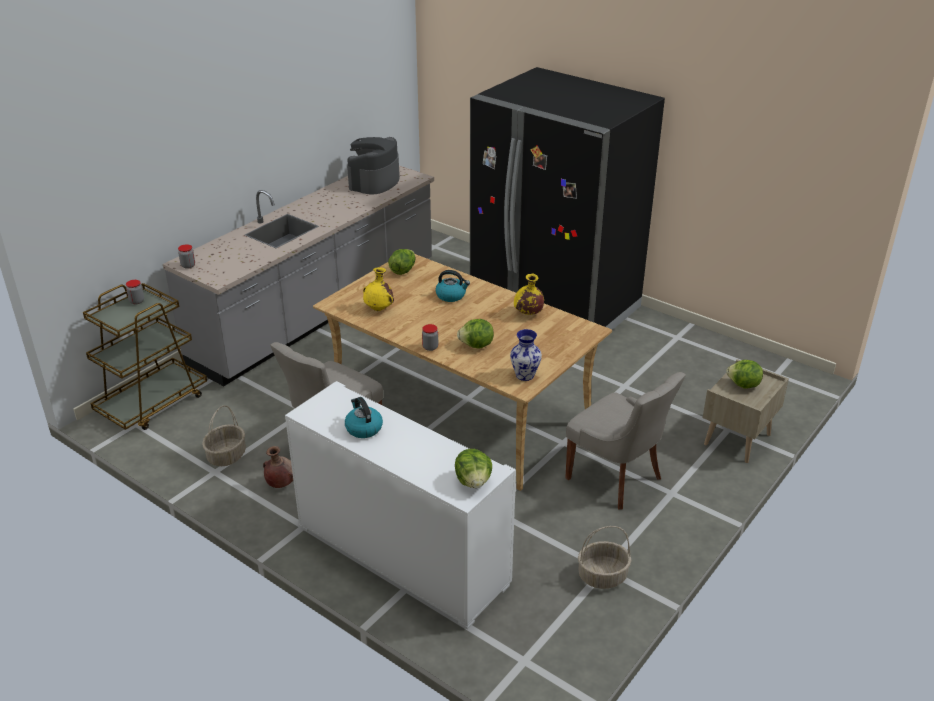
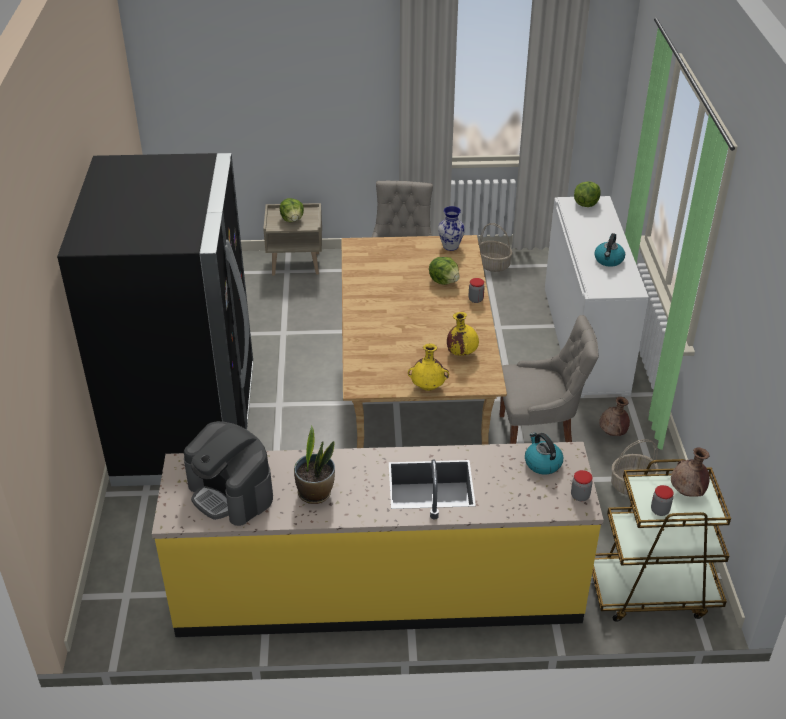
camera: 130 degrees left, 5 degrees up
grey counter [163,166,434,386] -> yellow counter [152,442,604,637]
coffee machine [347,137,400,195] -> coffee machine turned 60 degrees clockwise [184,421,273,526]
lettuce [388,249,415,275] -> none
kettle [435,270,470,302] -> kettle moved to [525,432,563,475]
yellow vase [514,274,544,315] -> yellow vase moved to [408,344,449,391]
none -> potted plant [294,426,335,504]
none -> brown vase [671,448,710,497]

